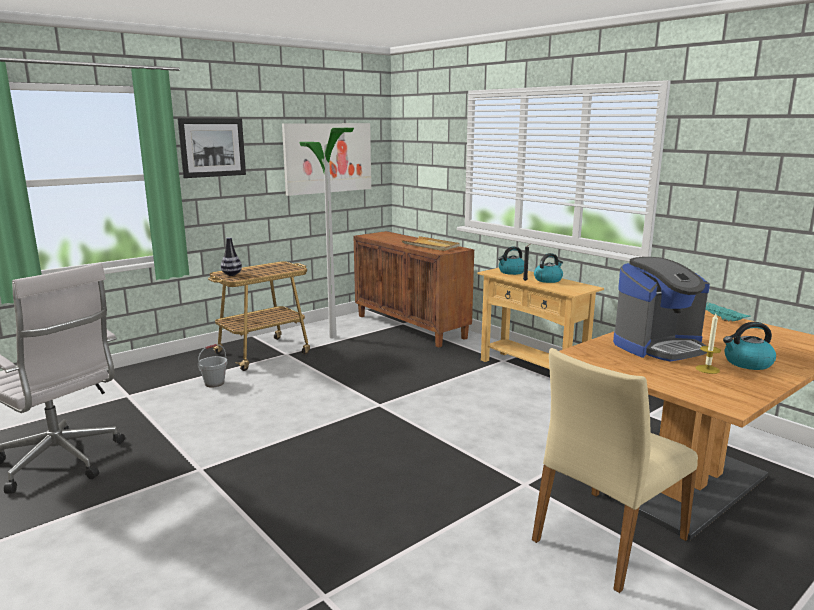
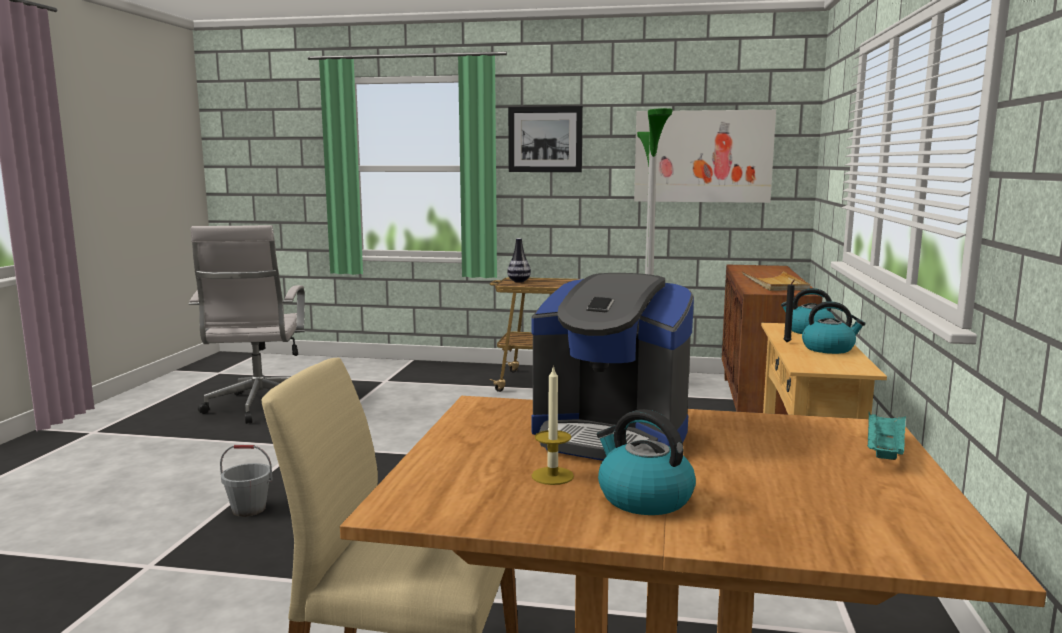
camera: 50 degrees right, 5 degrees down
grey bucket [198,344,228,388] -> grey bucket moved to [220,445,273,517]

